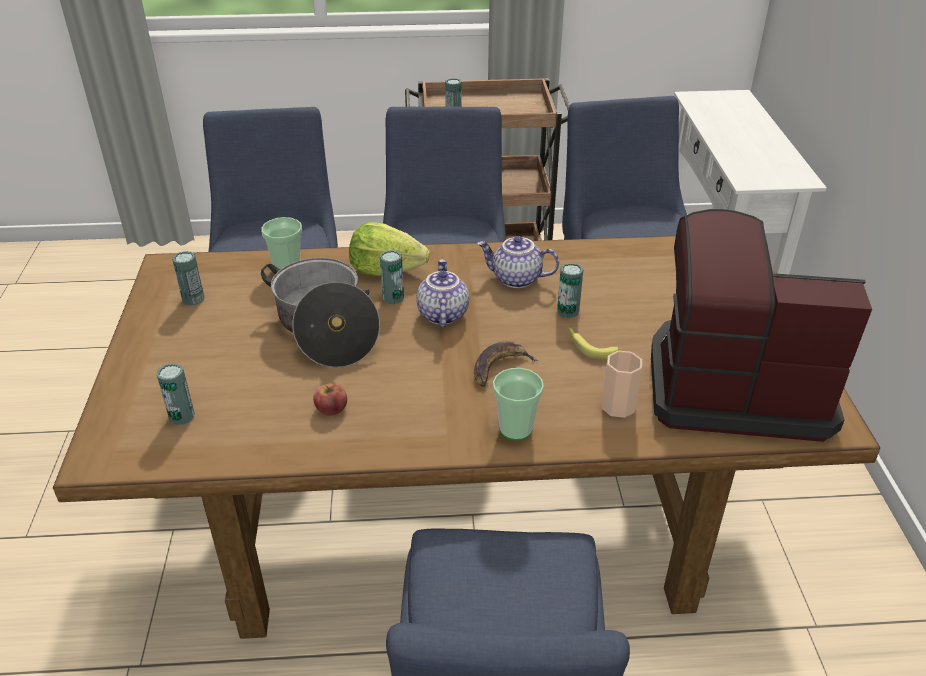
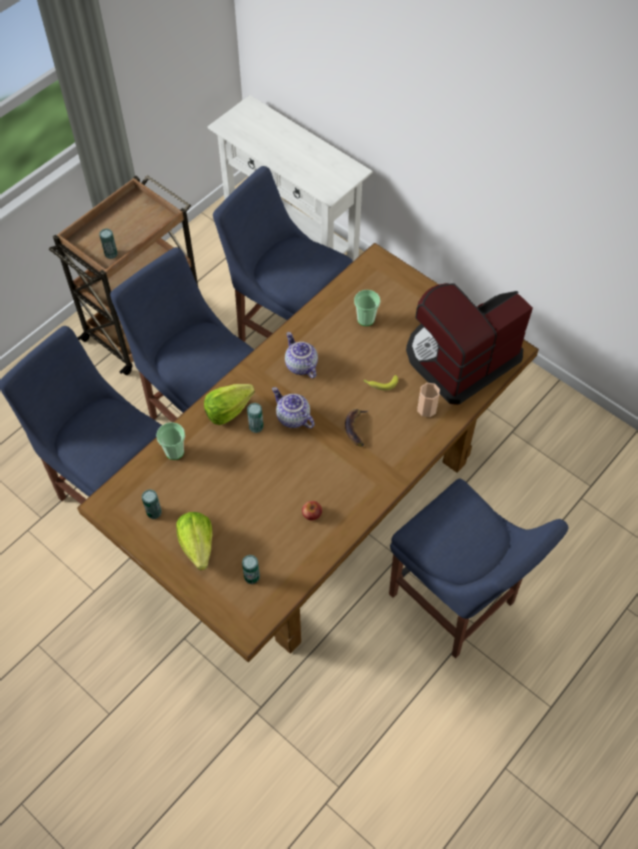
camera: 45 degrees left, 20 degrees up
cooking pot [261,258,380,368] -> none
teapot [477,236,559,288] -> teapot turned 90 degrees clockwise [285,332,318,378]
cup [493,368,544,441] -> cup moved to [354,290,380,326]
can [557,263,583,318] -> none
none -> lettuce [176,512,212,570]

